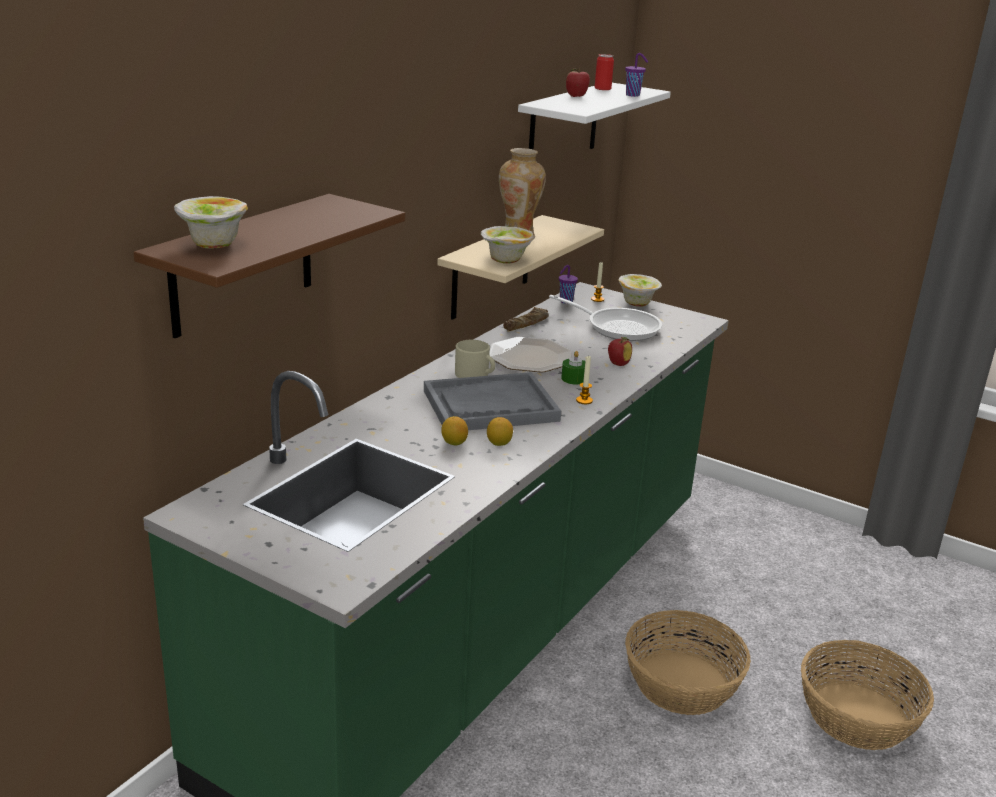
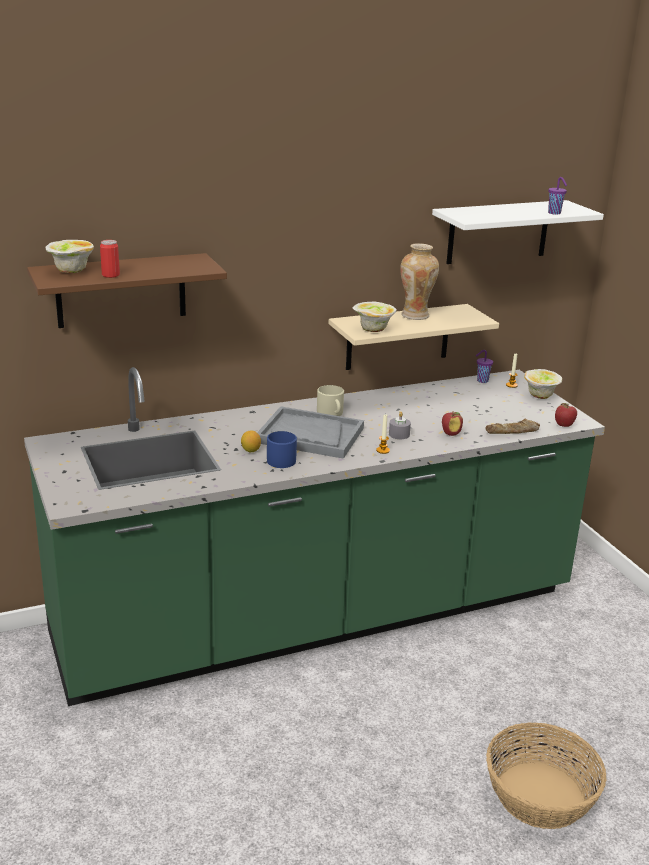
camera: 35 degrees right, 0 degrees up
lemon [487,417,513,446] -> blue mug [267,431,297,468]
plate [489,337,572,372] -> none
bread [503,307,549,331] -> bread moved to [485,418,540,434]
frying pan [549,295,662,341] -> none
green candle [561,351,585,384] -> grey candle [389,412,411,439]
apple [566,68,590,97] -> apple moved to [555,403,577,427]
can [595,54,614,90] -> can moved to [100,240,120,278]
basket [625,610,751,715] -> none

